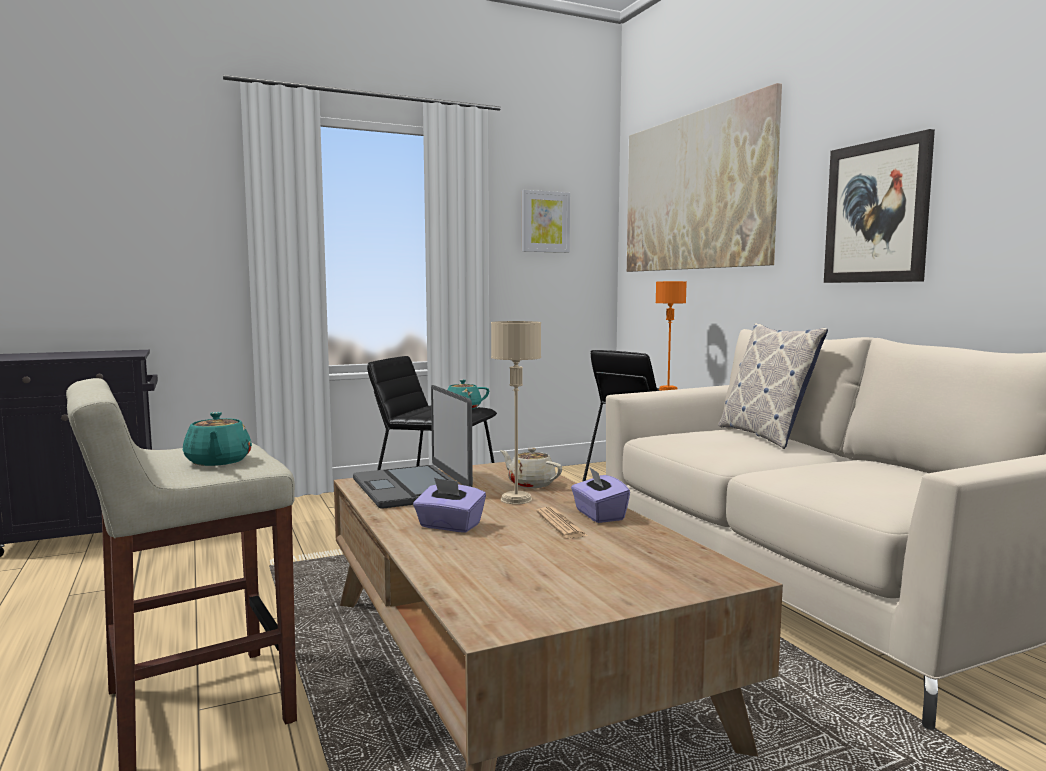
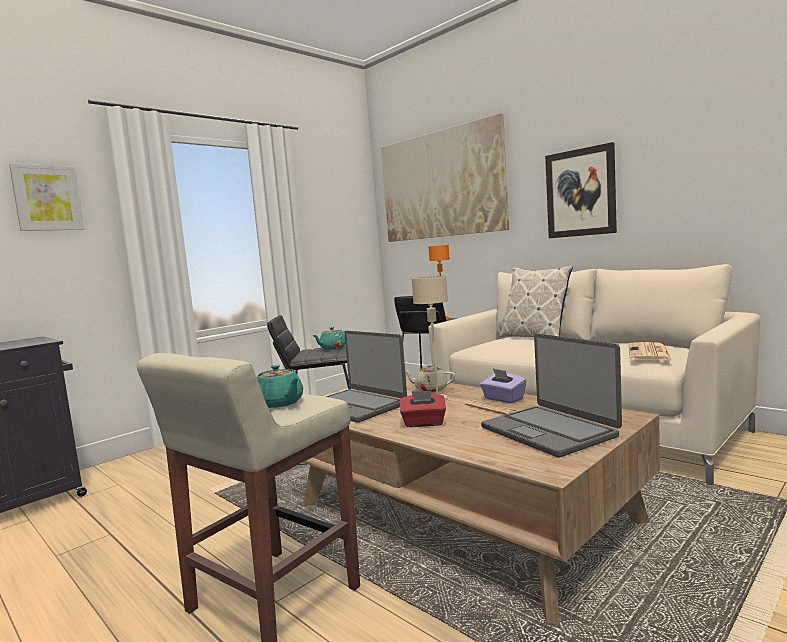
camera: 20 degrees left, 0 degrees up
purple tissue box [413,478,486,533] -> red tissue box [400,390,446,427]
picture [522,190,570,253] -> picture moved to [9,163,84,231]
none -> laptop [481,334,622,458]
none -> newspaper [629,342,672,361]

